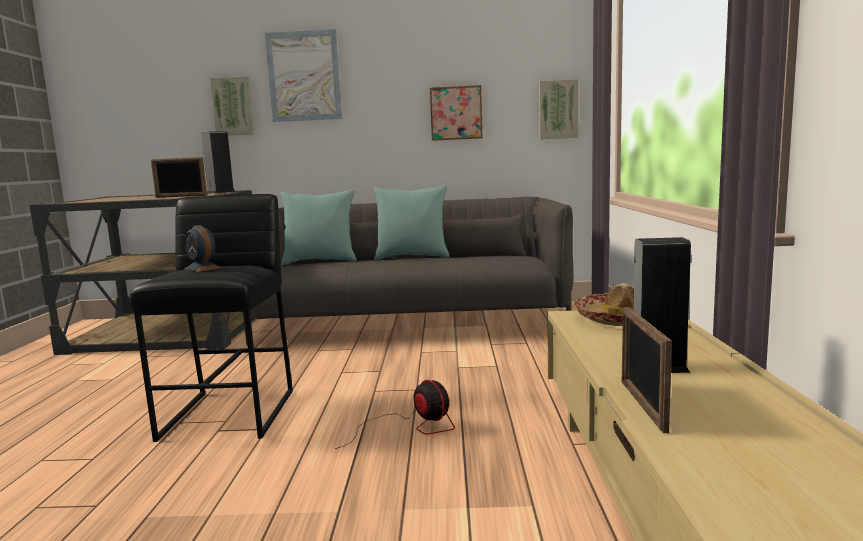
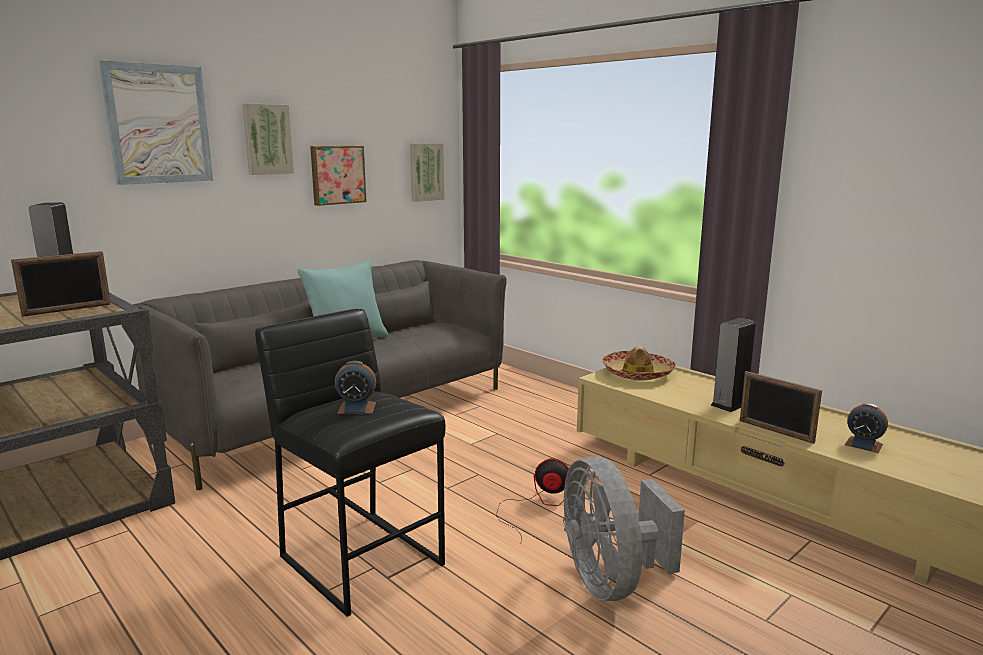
camera: 45 degrees left, 5 degrees up
picture [210,76,255,135] -> picture moved to [242,103,294,175]
turquoise pillow [280,190,356,265] -> none
none -> grey fan [563,456,685,601]
none -> alarm clock [845,403,888,453]

